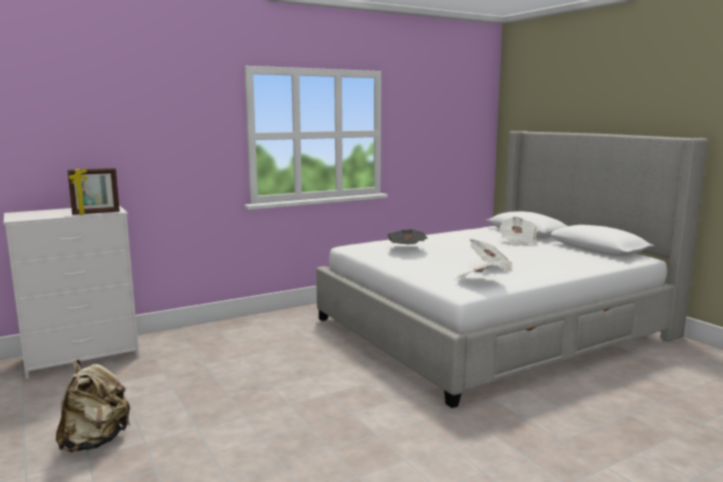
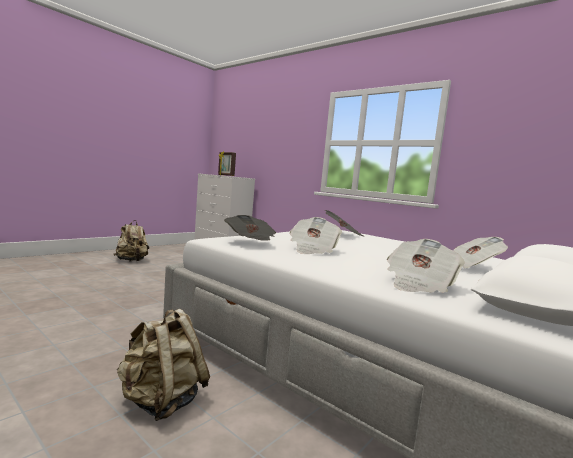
camera: 70 degrees right, 5 degrees down
none -> beige backpack [117,309,210,421]
none -> newspaper [387,239,465,293]

